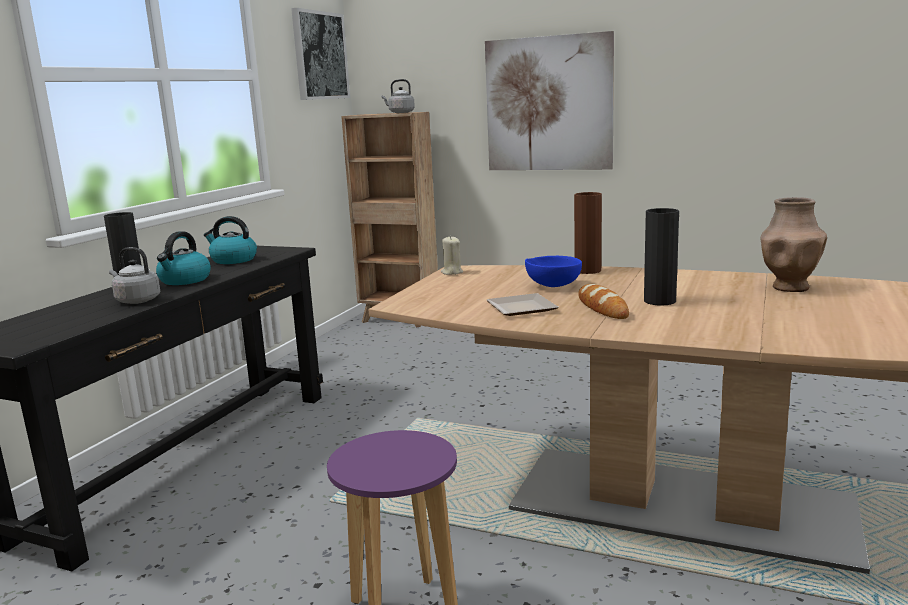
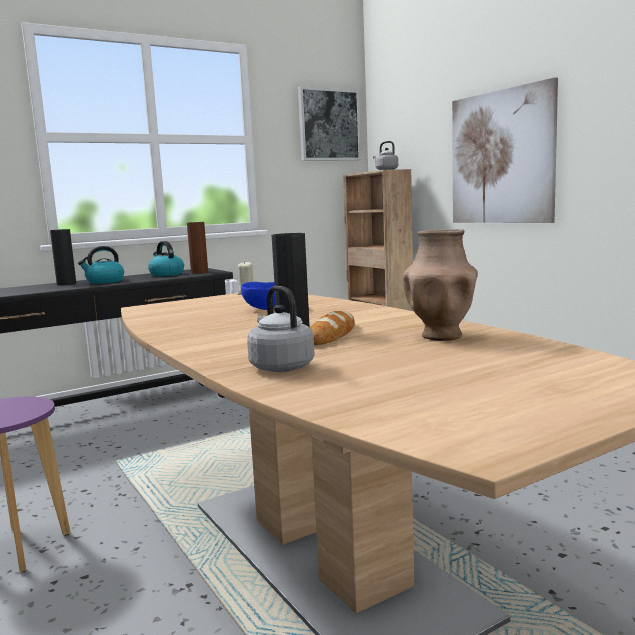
camera: 35 degrees right, 5 degrees down
grey kettle [109,247,160,304] -> grey kettle moved to [247,286,315,372]
plate [487,293,559,316] -> none
brown vase [574,192,602,274] -> brown vase moved to [187,222,208,274]
bread [578,284,629,319] -> bread moved to [310,311,355,345]

